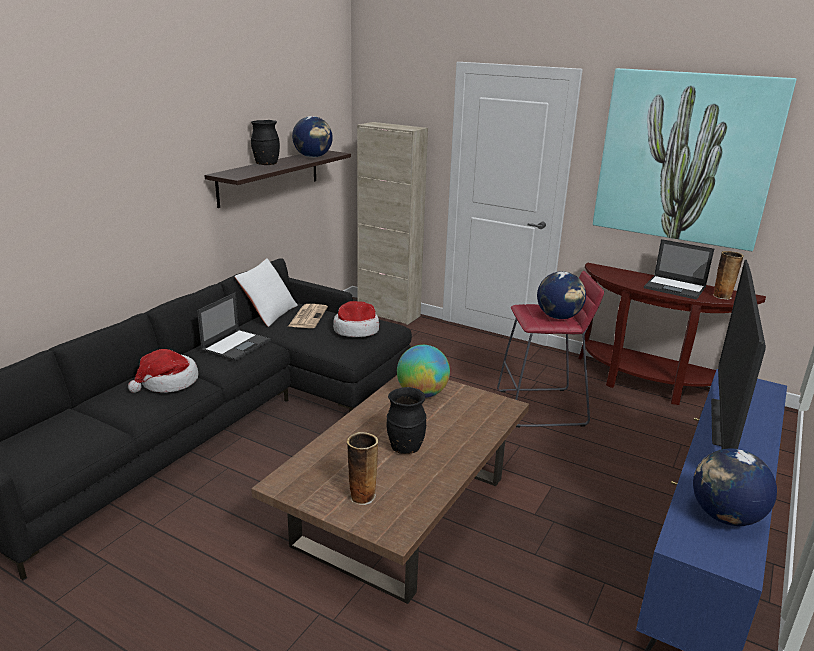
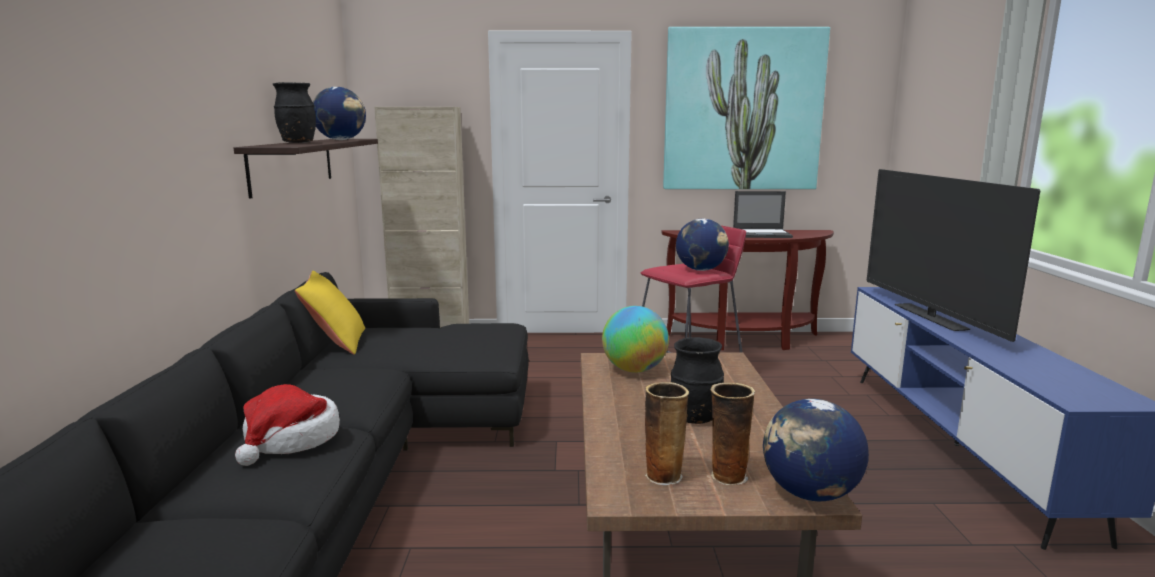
camera: 30 degrees left, 10 degrees down
laptop [197,292,270,361] -> none
white pillow [235,258,298,327] -> yellow pillow [295,271,365,355]
newspaper [288,304,328,328] -> none
hat [333,301,379,337] -> none
globe [693,448,777,526] -> globe moved to [763,399,869,501]
vase [713,251,744,300] -> vase moved to [645,382,689,485]

